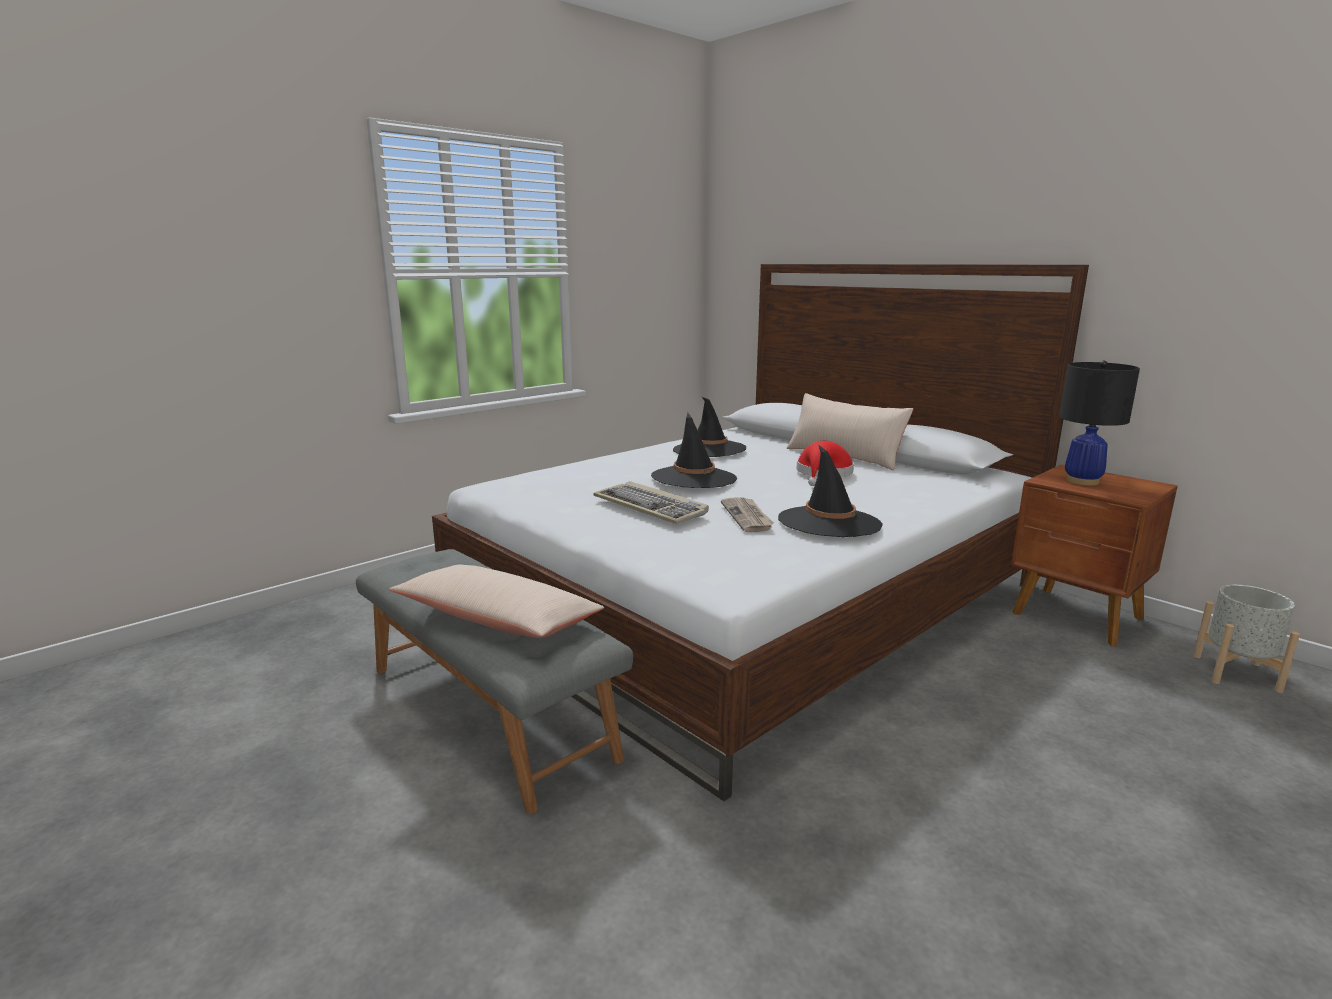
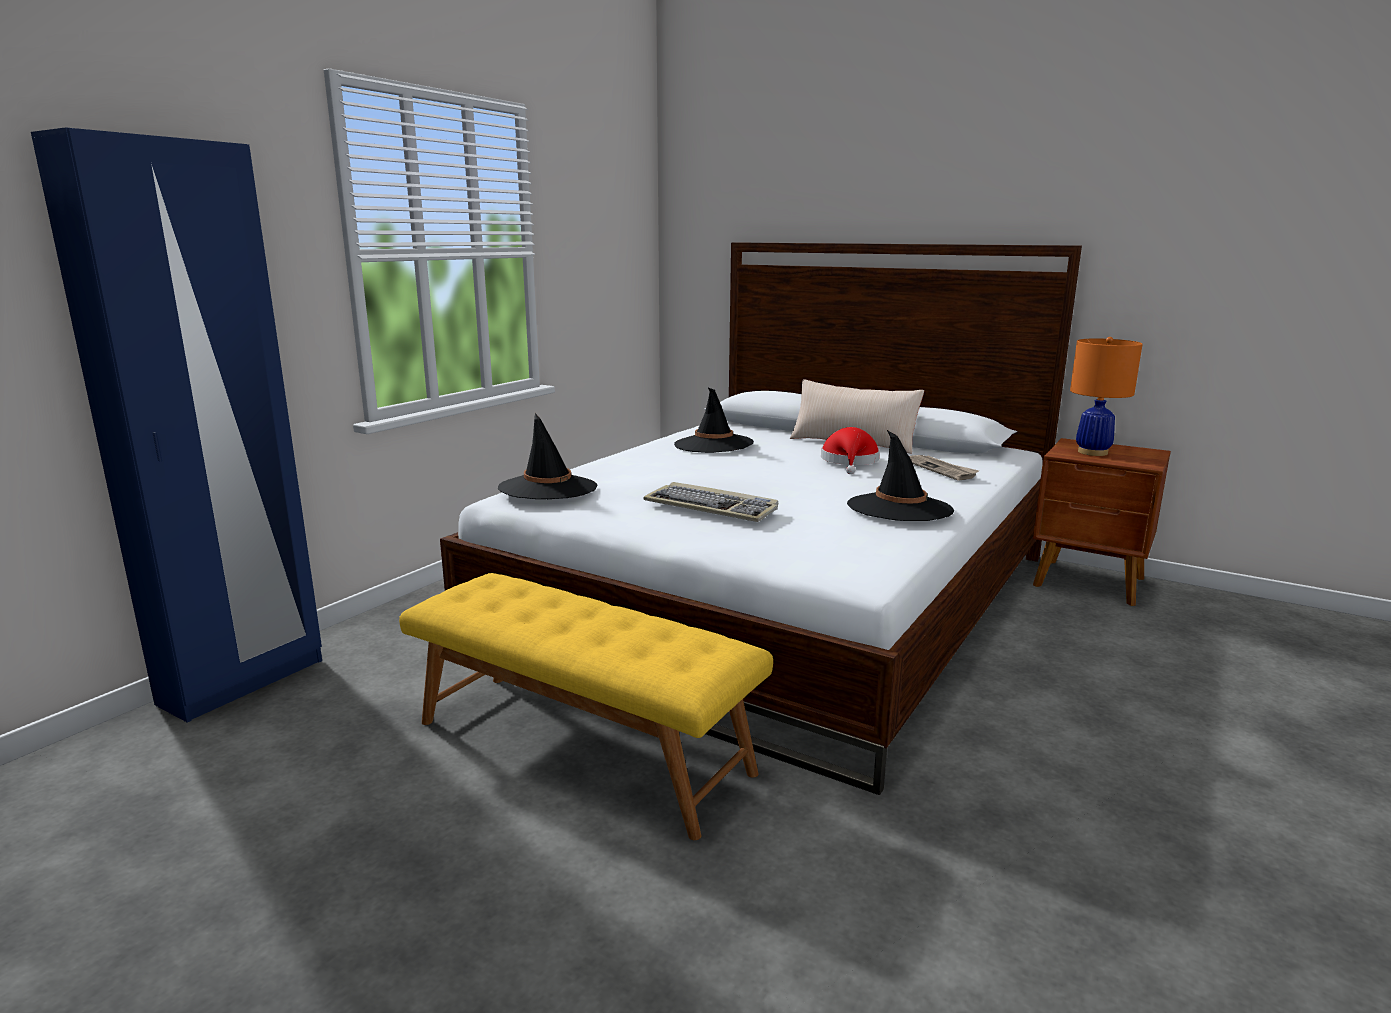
camera: 15 degrees left, 0 degrees up
grey bench [356,549,633,814] -> yellow bench [399,573,773,840]
beige pillow [389,565,604,638] -> none
black hat [651,412,737,488] -> black hat moved to [498,413,598,499]
newspaper [721,497,774,532] -> newspaper moved to [909,455,979,481]
black table lamp [1059,361,1140,486] -> orange table lamp [1070,337,1143,456]
grey planter [1193,585,1300,693] -> none
none -> blue wardrobe [31,127,322,723]

